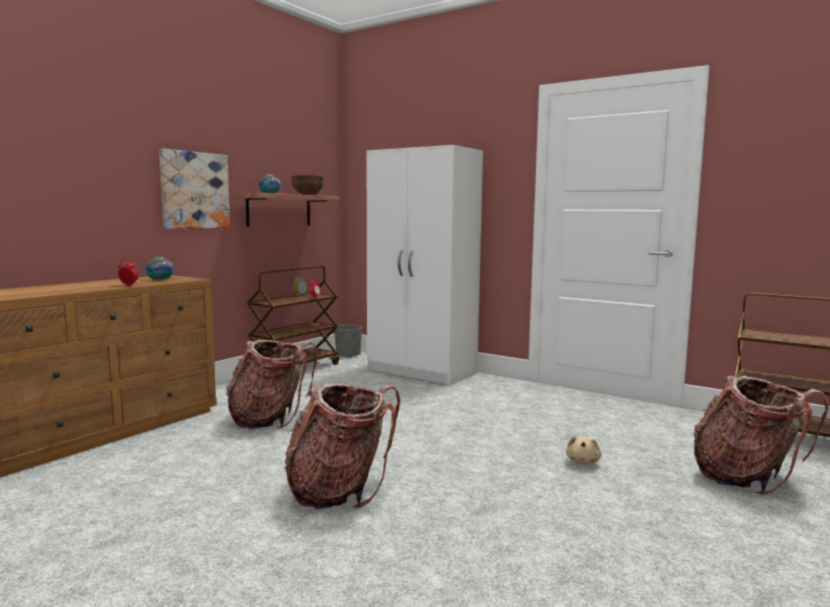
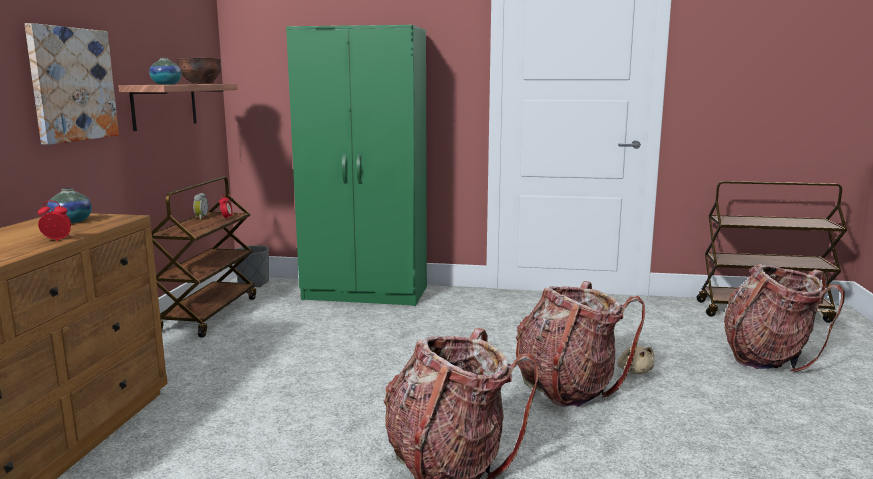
camera: 25 degrees left, 5 degrees up
backpack [226,340,318,429] -> backpack moved to [516,281,645,407]
white wardrobe [367,145,483,385] -> green wardrobe [286,25,427,306]

